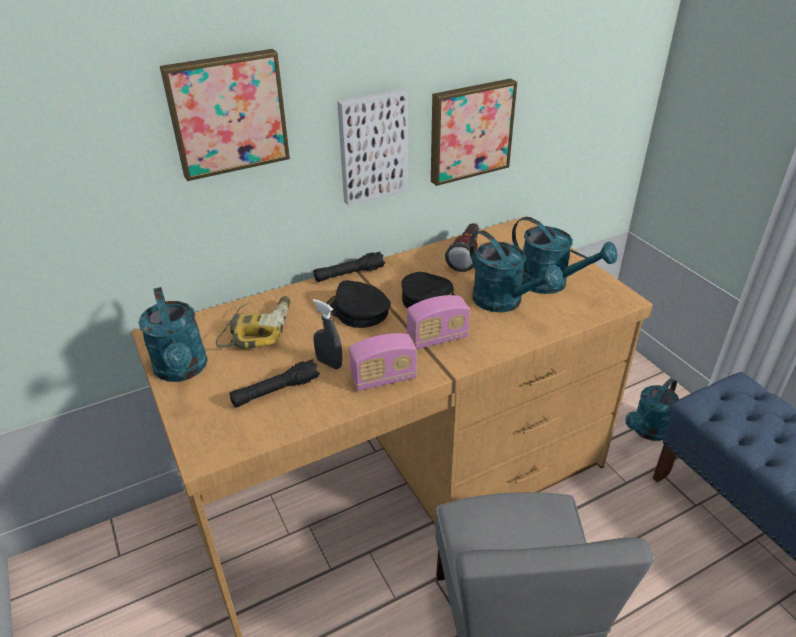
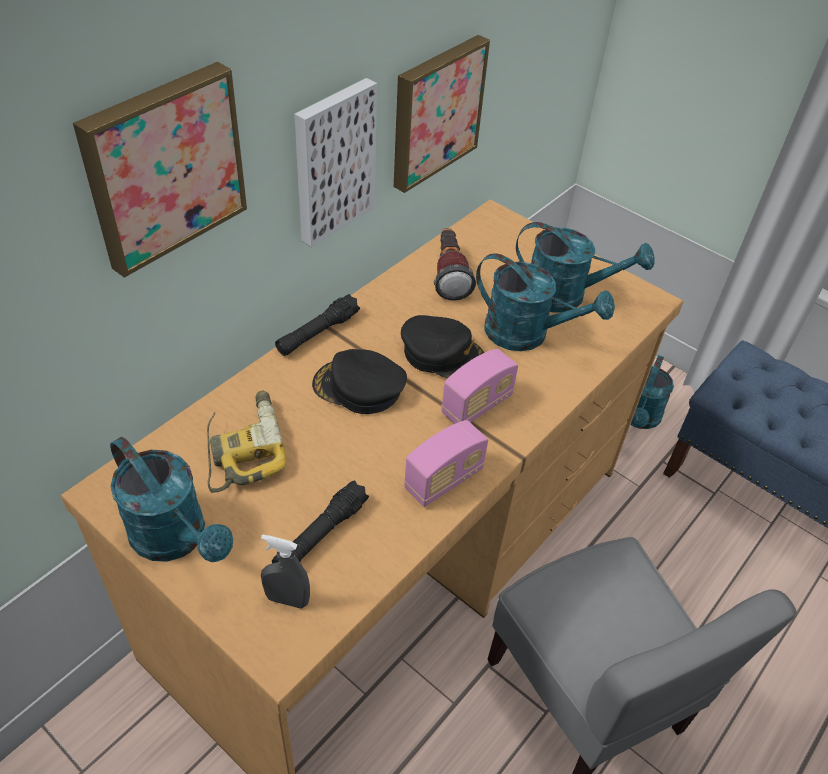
camera: 25 degrees left, 10 degrees up
grey spray bottle [313,299,342,369] -> grey spray bottle moved to [261,534,310,609]

